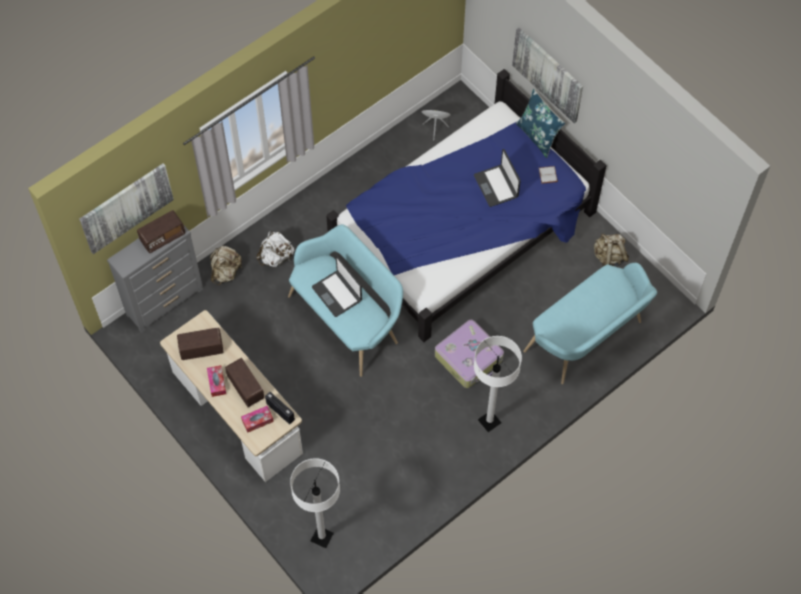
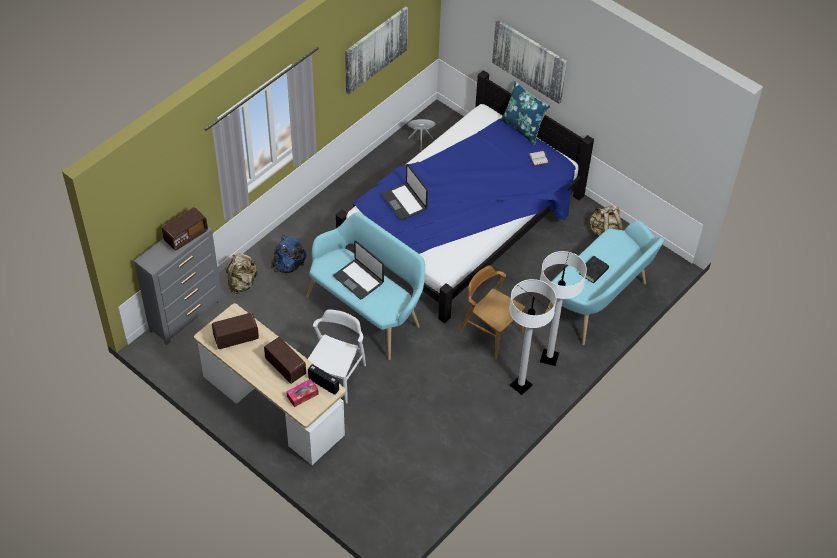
camera: 10 degrees left, 10 degrees down
picture [79,163,174,254] -> picture moved to [345,6,408,94]
tissue box [207,365,226,397] -> none
white backpack [256,231,294,267] -> blue backpack [270,235,307,273]
white floor lamp [290,458,340,548] -> white floor lamp moved to [540,251,587,366]
suitcase [435,320,504,388] -> brown chair [459,265,525,359]
laptop [474,149,521,207] -> laptop moved to [382,164,428,220]
none -> white chair [308,309,366,404]
none -> black book [578,255,609,283]

